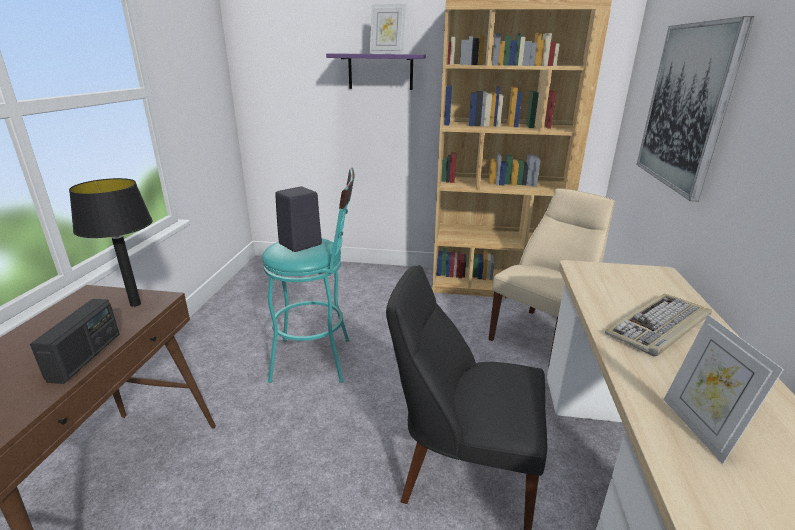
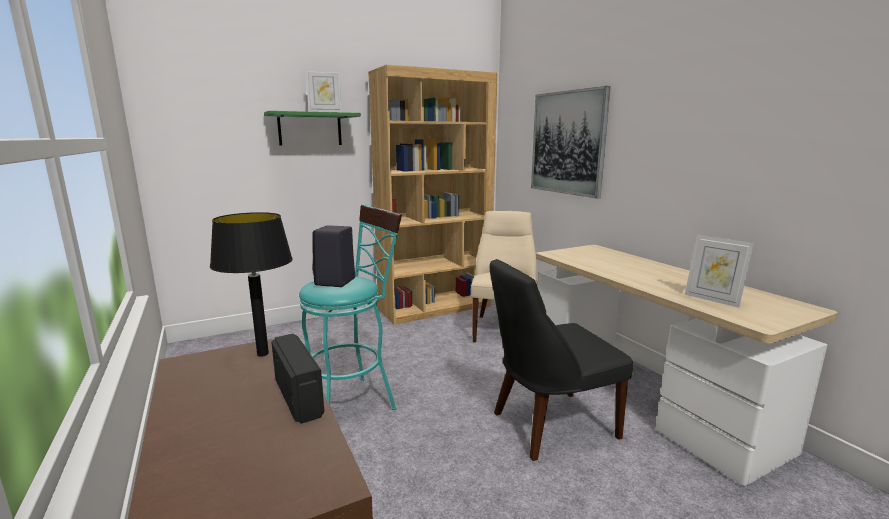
camera: 35 degrees left, 10 degrees down
purple shelf [326,53,426,90] -> green shelf [264,111,361,146]
keyboard [605,294,712,356] -> none

